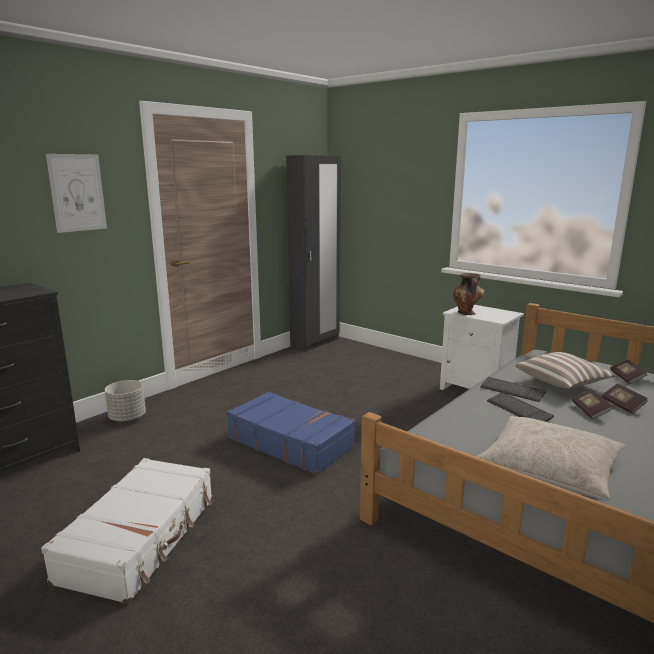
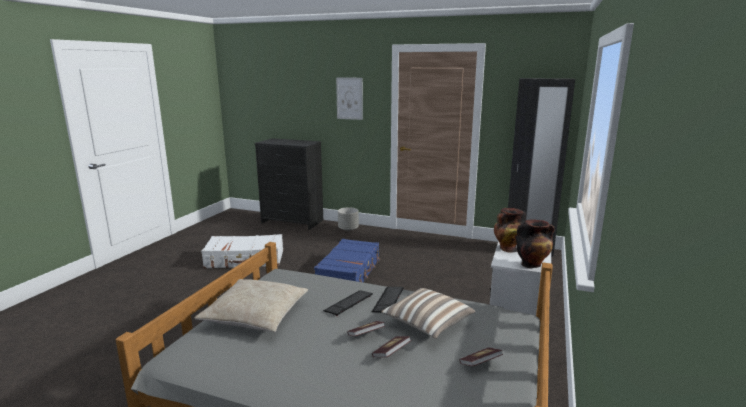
camera: 70 degrees right, 0 degrees up
none -> vase [516,219,554,268]

